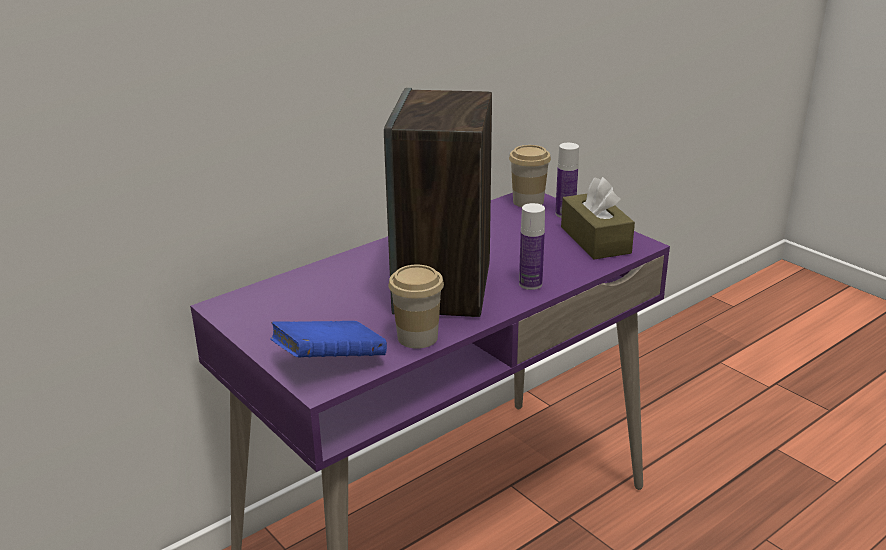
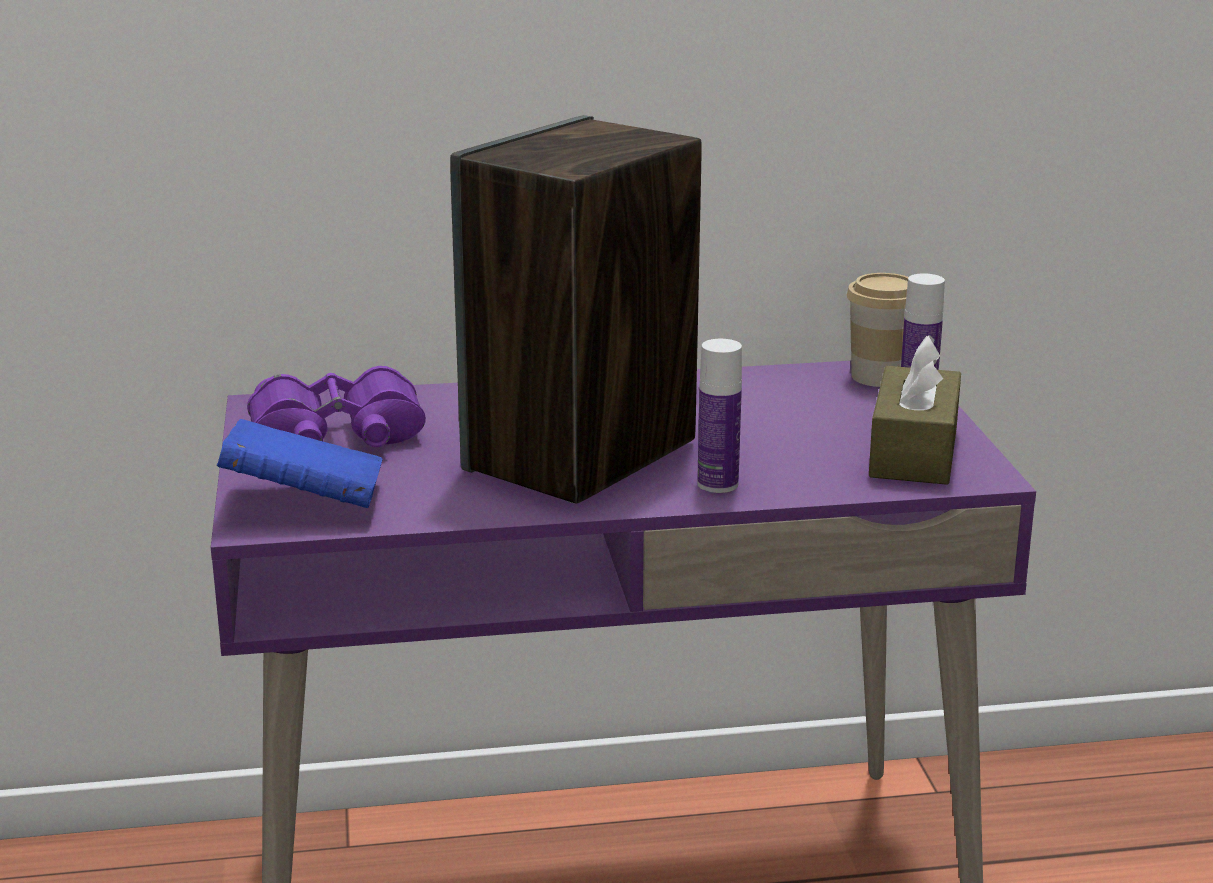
camera: 30 degrees right, 5 degrees down
cup [388,265,444,349] -> none
none -> purple binoculars [247,366,426,447]

